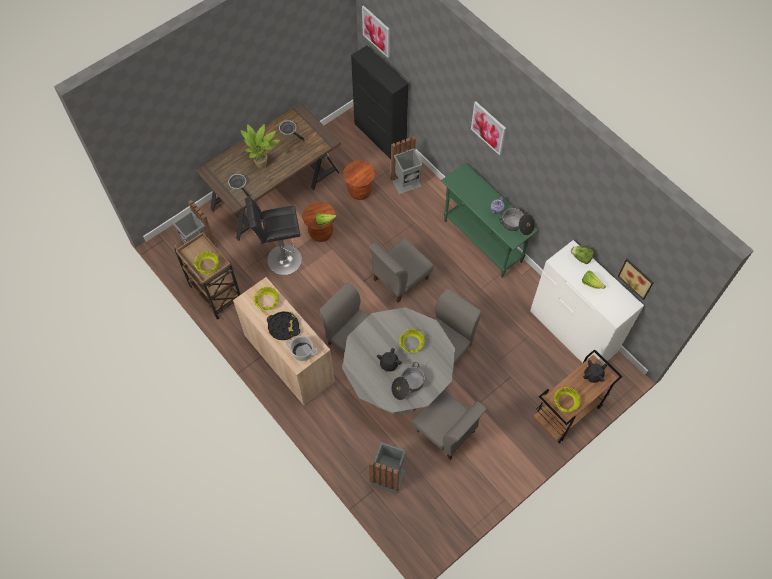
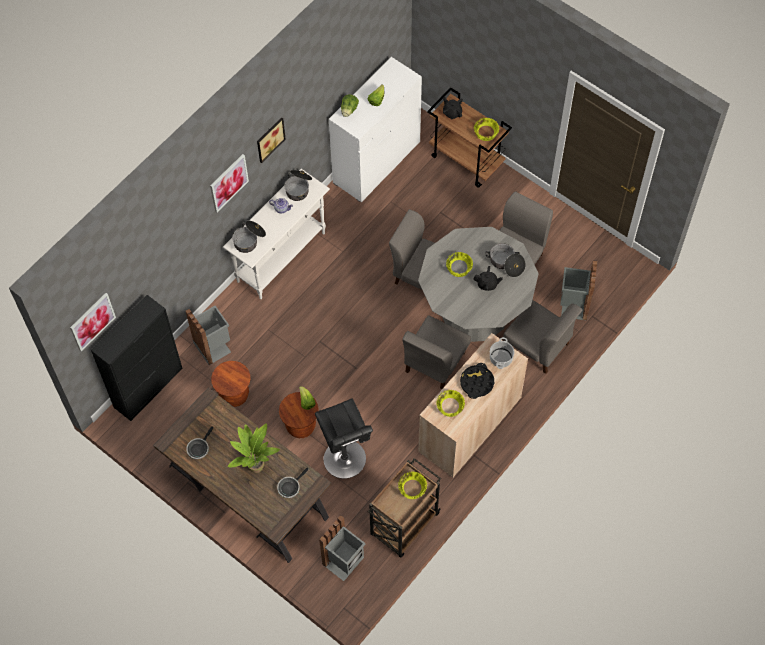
camera: 100 degrees left, 0 degrees up
grey chair [369,238,434,303] -> grey chair moved to [503,300,583,374]
green console table [441,163,538,278] -> white console table [223,169,330,299]
picture [618,259,654,300] -> picture moved to [257,117,286,163]
none -> cooking pot [232,221,266,253]

